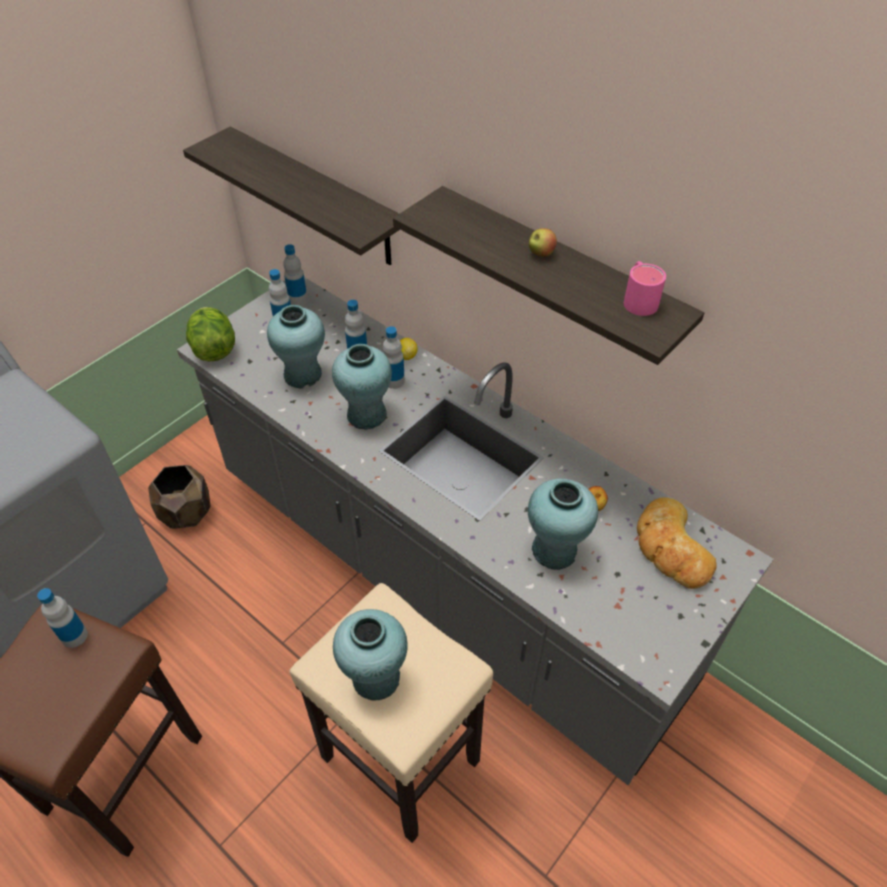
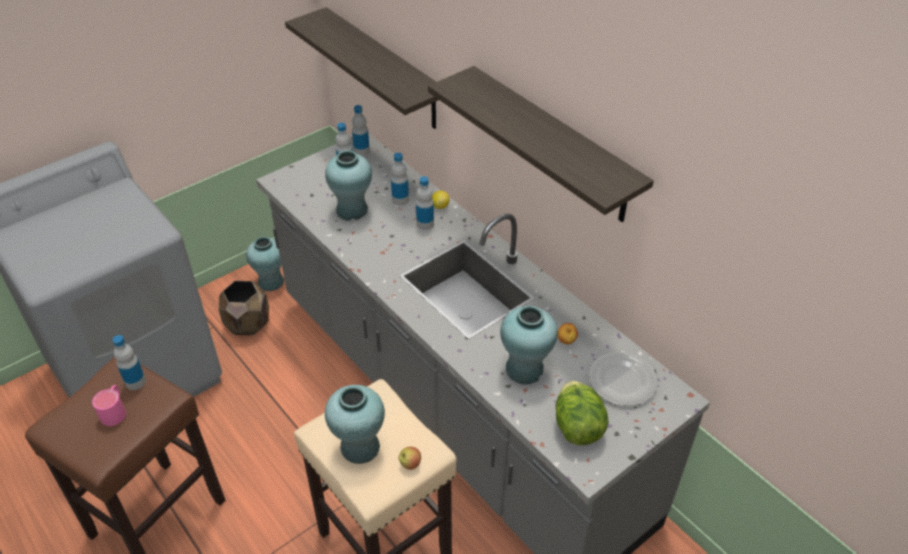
camera: 10 degrees right, 5 degrees down
lettuce [186,307,235,362] -> lettuce moved to [556,381,609,445]
turquoise vase [332,344,392,430] -> turquoise vase moved to [246,236,284,291]
apple [529,228,557,257] -> apple moved to [398,447,421,470]
pink mug [624,261,666,316] -> pink mug moved to [92,385,126,426]
bread [637,497,717,589] -> plate [589,352,658,406]

